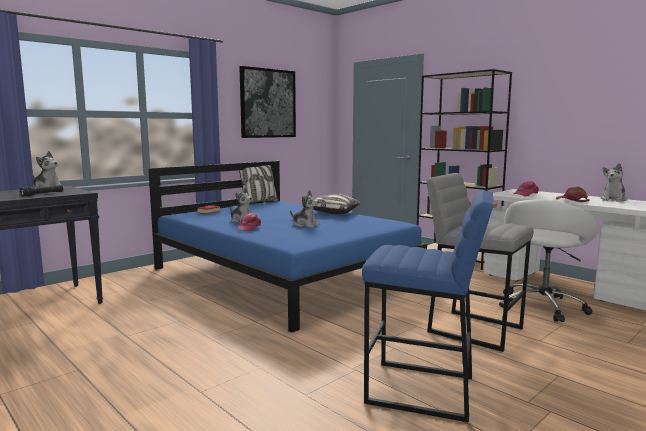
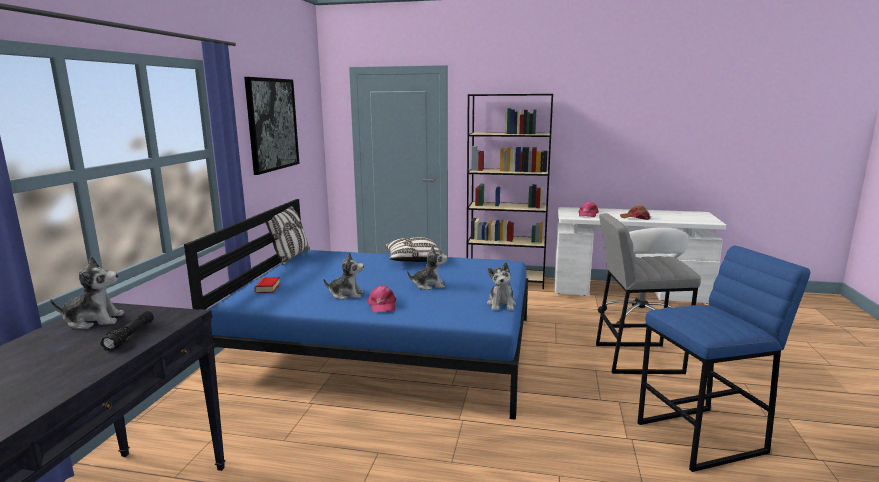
camera: 35 degrees left, 5 degrees up
plush toy [600,163,627,202] -> plush toy moved to [487,262,516,311]

